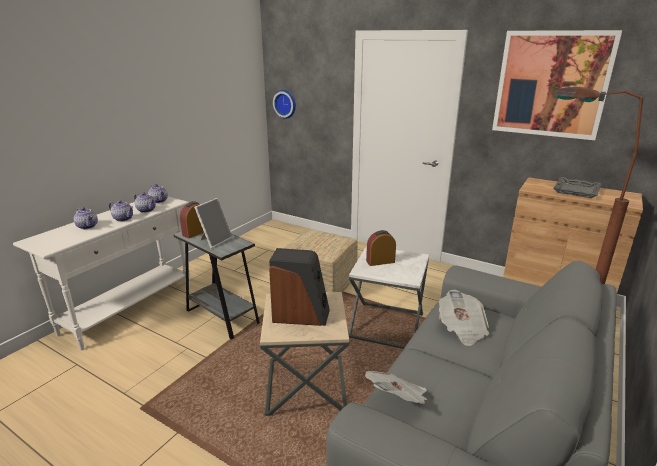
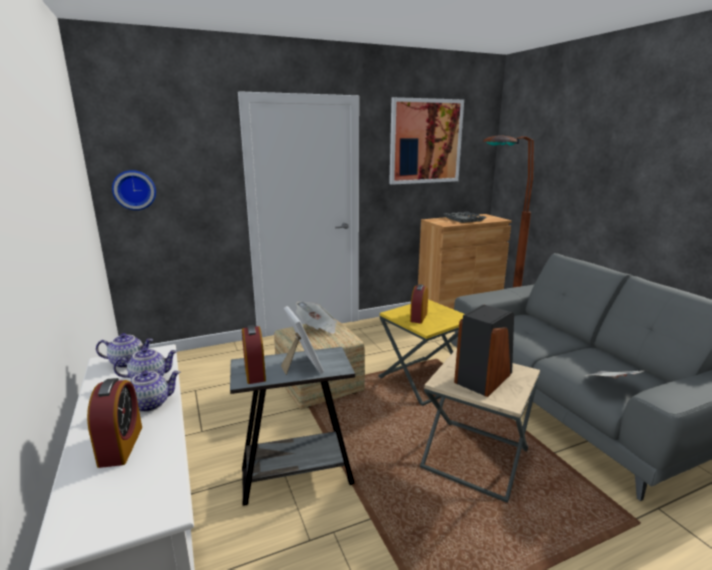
camera: 55 degrees left, 5 degrees down
teapot [74,207,98,229] -> alarm clock [87,378,142,468]
white side table [348,246,429,349] -> yellow side table [378,299,464,406]
newspaper [439,290,490,346] -> newspaper moved to [296,301,337,334]

